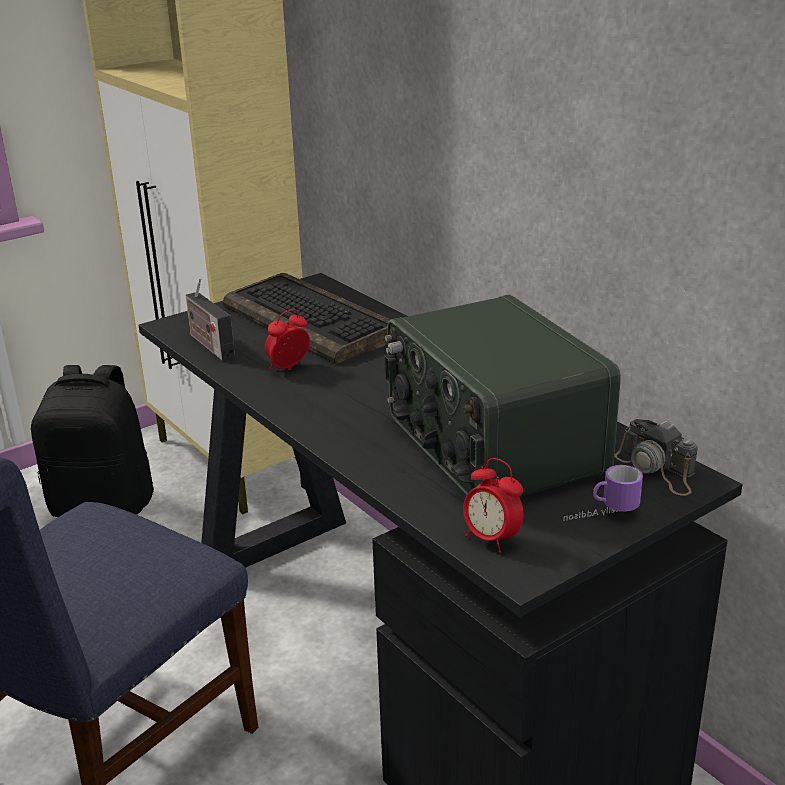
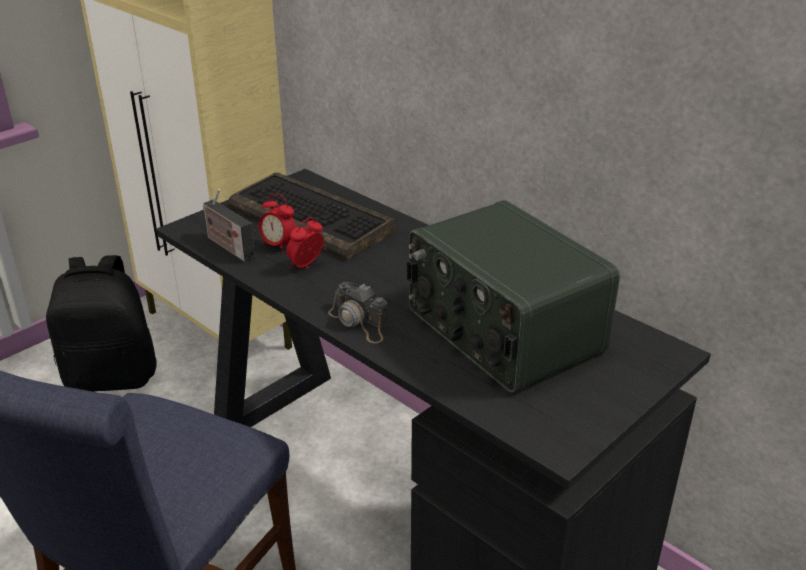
camera: 10 degrees left, 5 degrees up
alarm clock [463,458,524,553] -> alarm clock moved to [259,193,296,253]
mug [563,465,643,521] -> none
camera [614,419,698,496] -> camera moved to [328,282,388,343]

